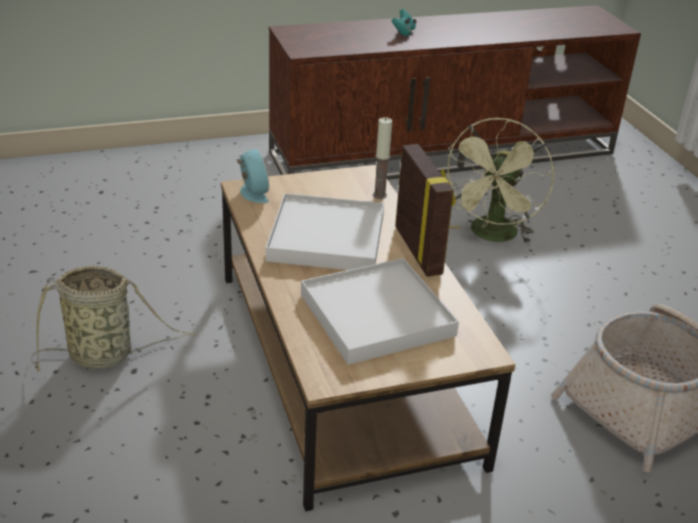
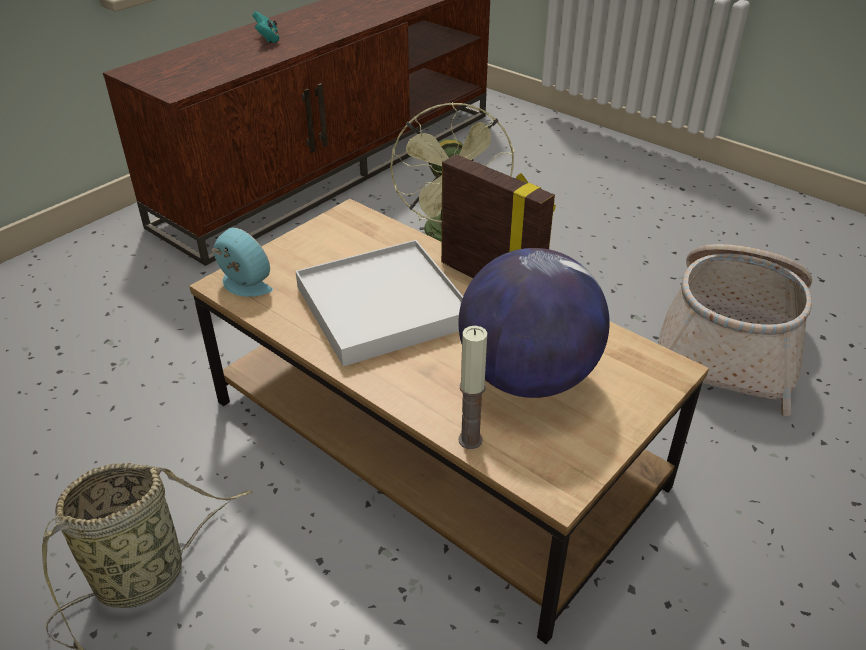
camera: 30 degrees left, 5 degrees up
white tray [301,258,459,365] -> globe [458,248,610,398]
candle [373,118,392,199] -> candle moved to [458,326,487,449]

